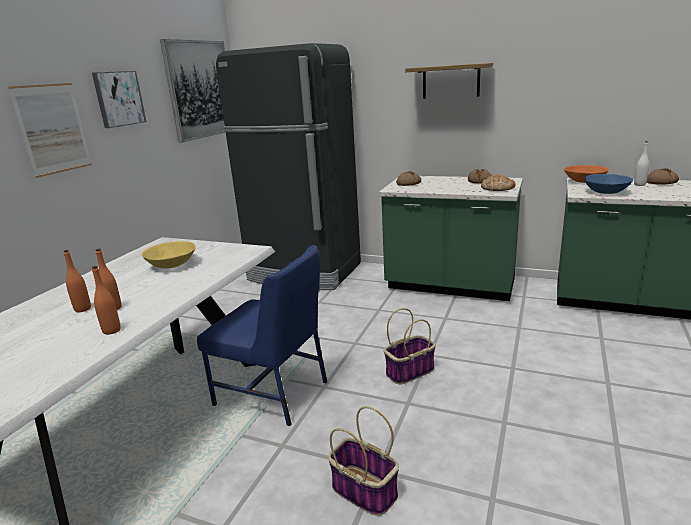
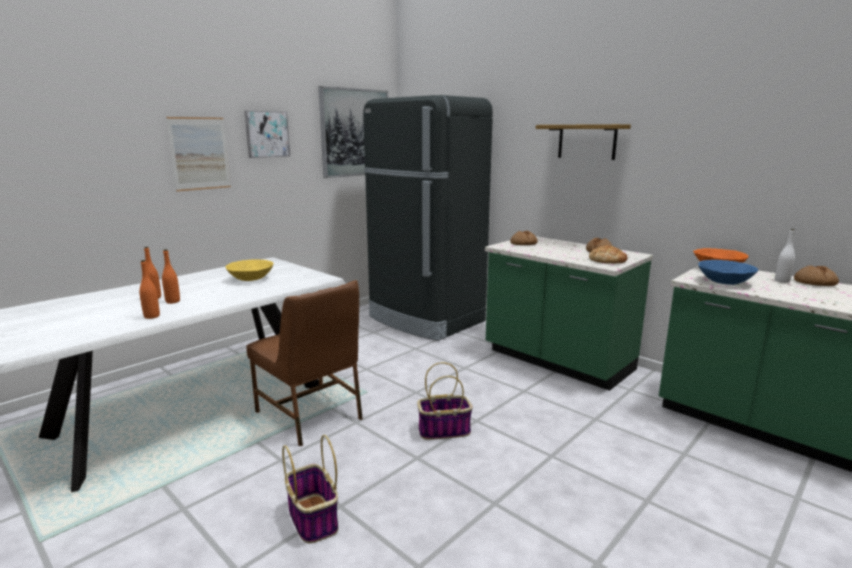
camera: 20 degrees right, 5 degrees down
blue chair [197,245,327,426] -> brown chair [246,280,363,446]

